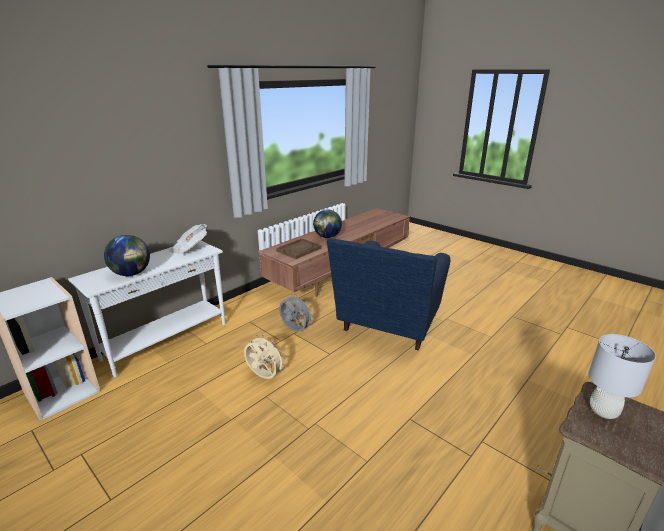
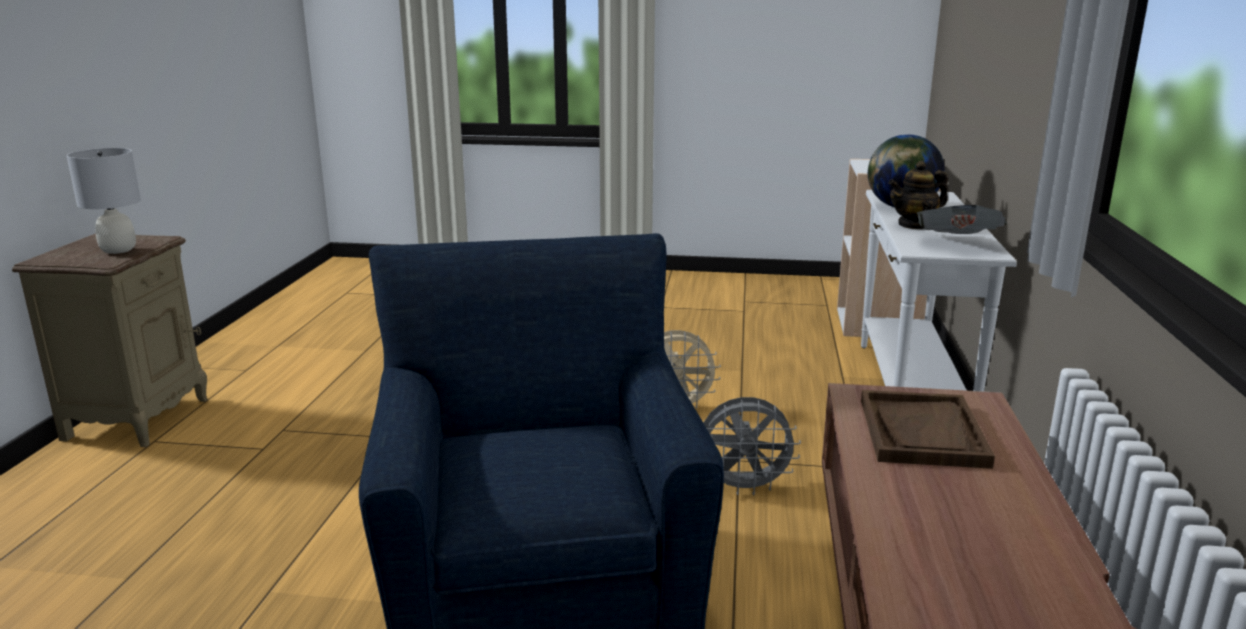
camera: 145 degrees right, 5 degrees down
globe [313,209,342,238] -> none
none -> teapot [888,161,948,229]

